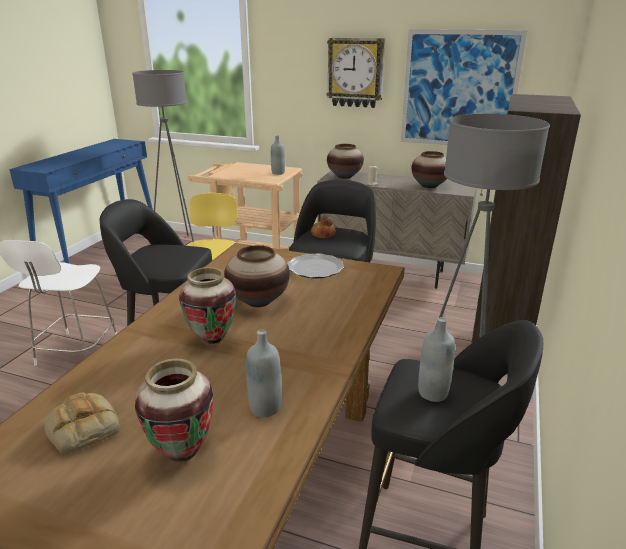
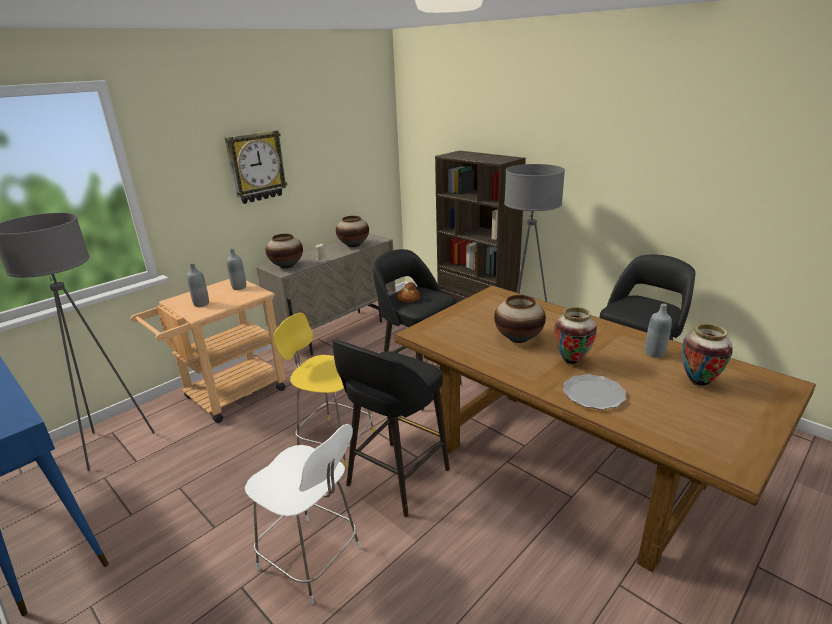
camera: 65 degrees left, 0 degrees up
bread [44,392,120,453] -> none
plate [287,253,344,278] -> plate moved to [563,374,626,410]
picture [401,29,527,145] -> none
grey bottle [418,317,455,402] -> grey bottle moved to [187,263,209,307]

